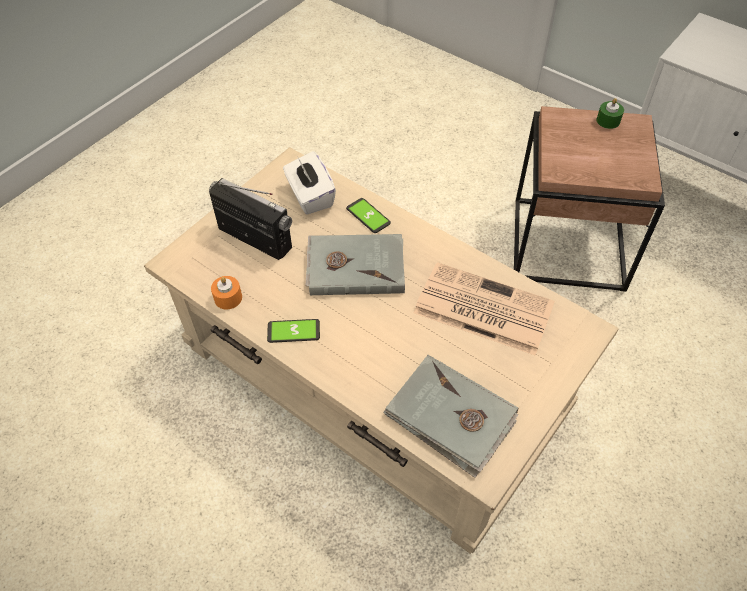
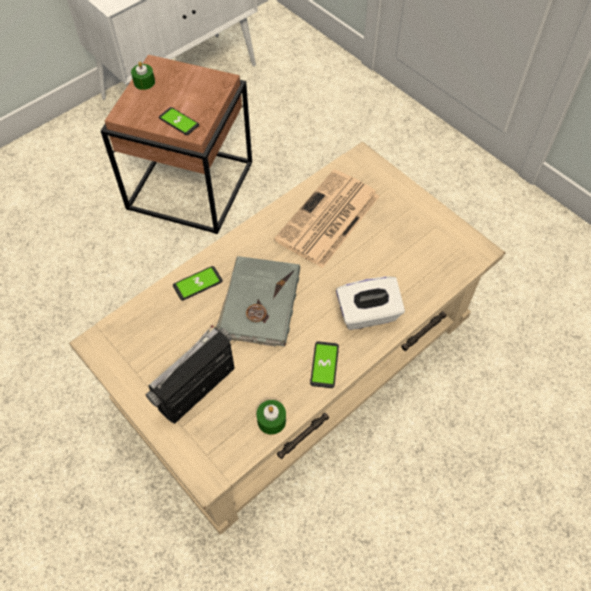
camera: 80 degrees left, 5 degrees up
orange candle [211,276,242,309] -> green candle [257,400,286,435]
white tissue box [283,151,336,215] -> white tissue box moved to [336,276,405,330]
grey book [383,355,518,478] -> none
none -> phone [159,107,199,135]

